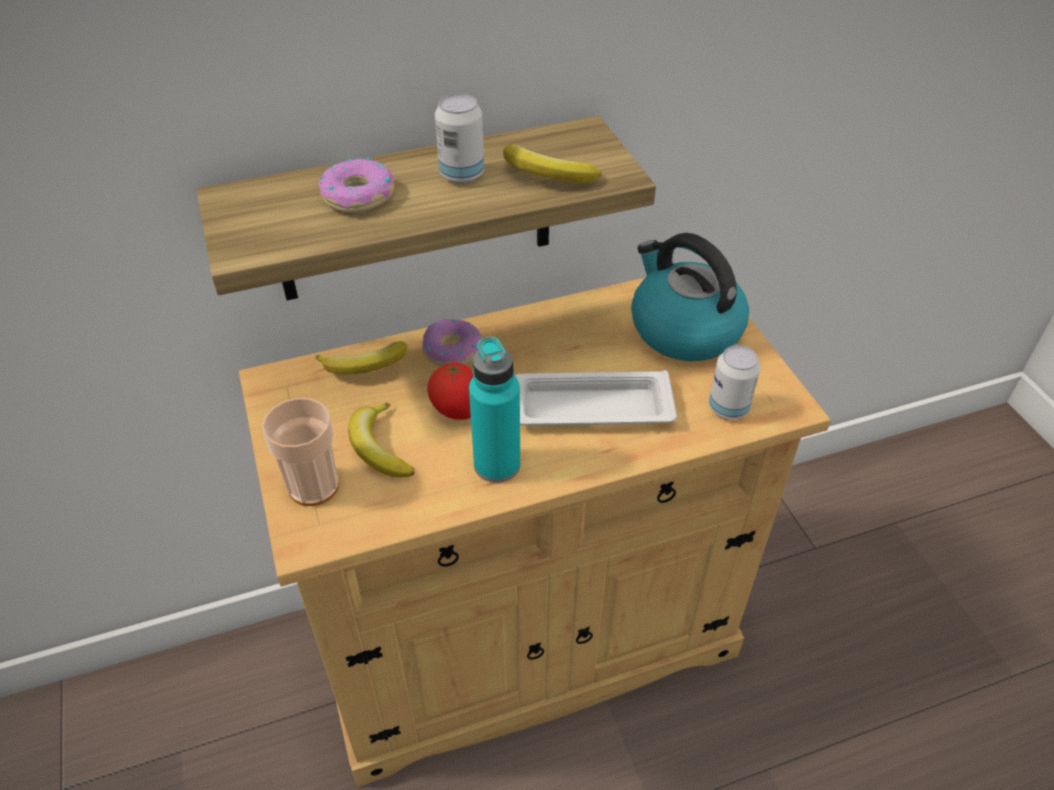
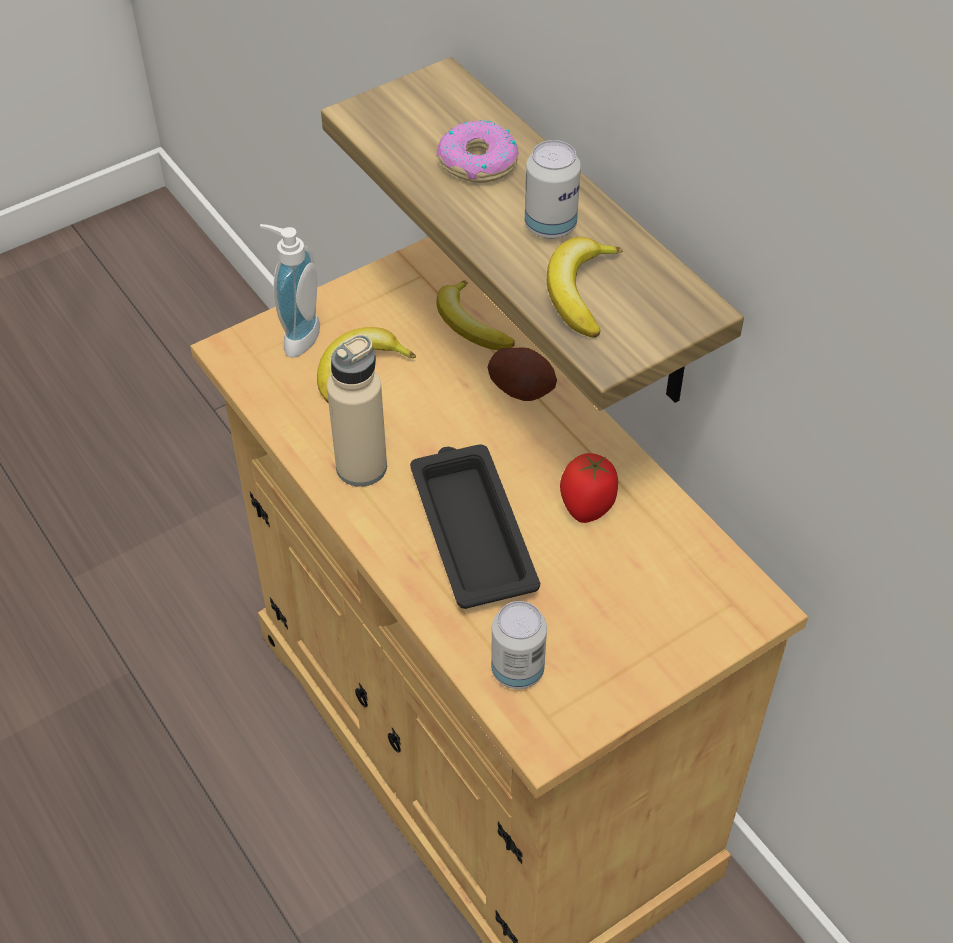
camera: 75 degrees right, 5 degrees up
cup [262,398,339,506] -> soap dispenser [260,224,320,357]
donut [422,319,482,367] -> potato [487,347,557,401]
tomato [427,362,473,420] -> tomato moved to [560,453,618,523]
turquoise bottle [469,337,520,483] -> beige bottle [327,334,387,487]
white tray [515,370,677,426] -> black tray [410,444,540,609]
kettle [631,233,749,361] -> none

